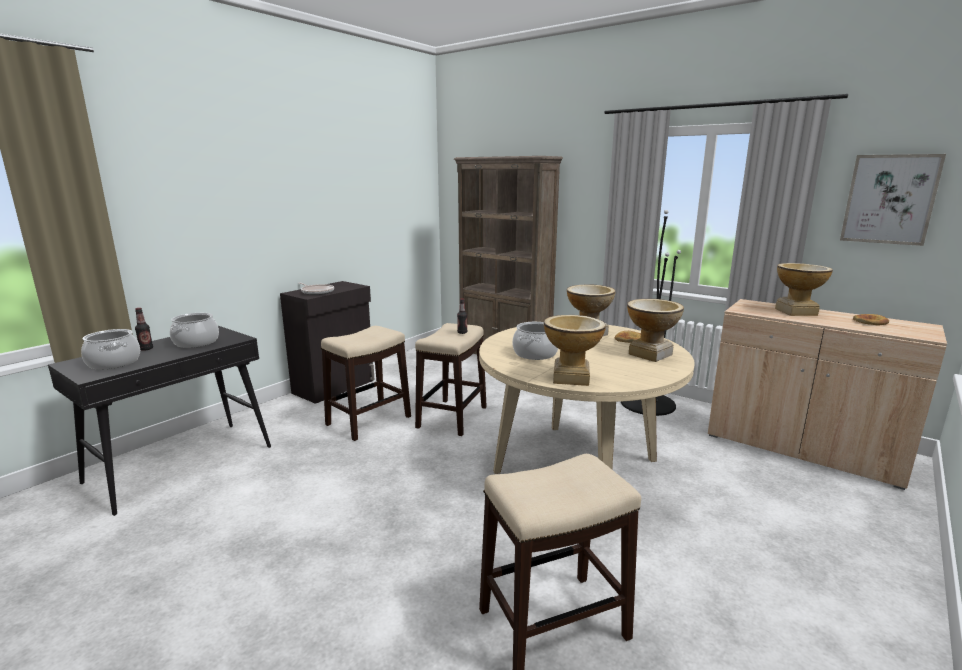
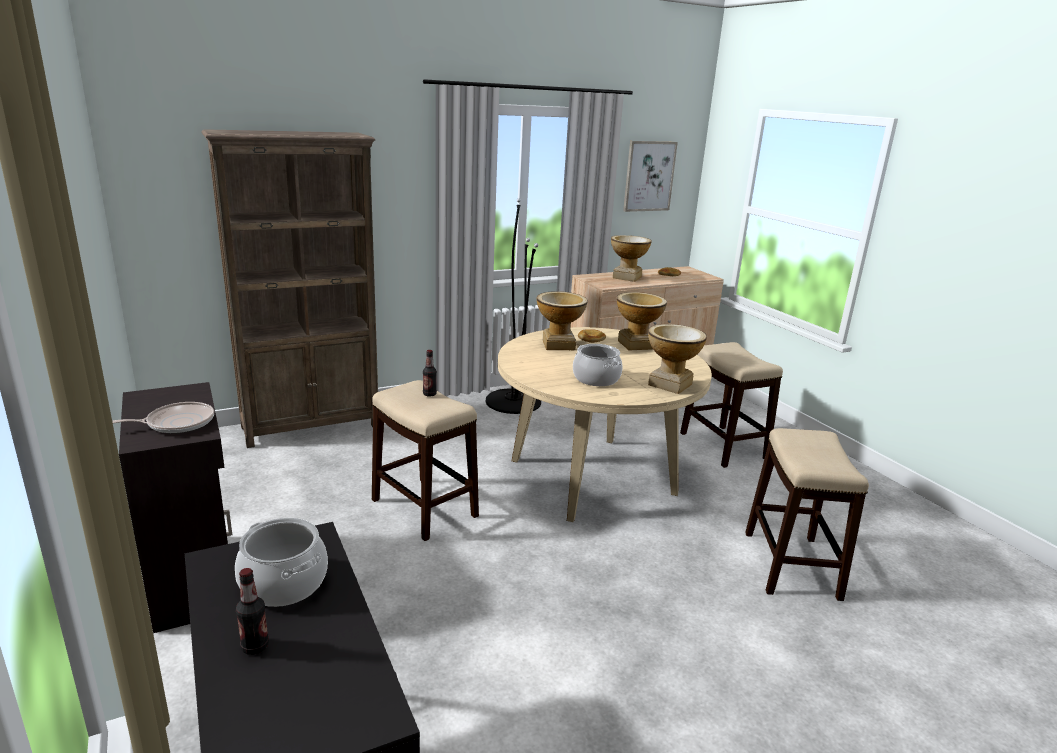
camera: 65 degrees left, 5 degrees up
cooking pot [81,329,140,369] -> none
stool [321,326,411,441] -> stool moved to [680,342,783,468]

